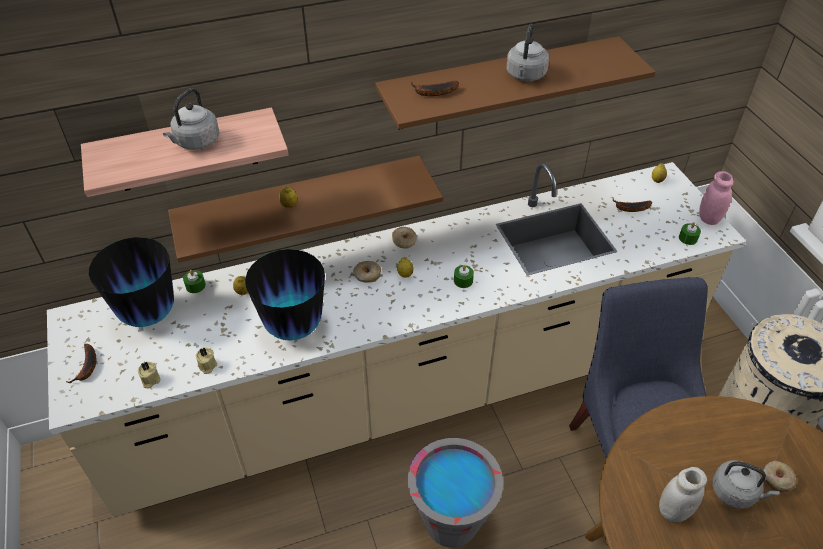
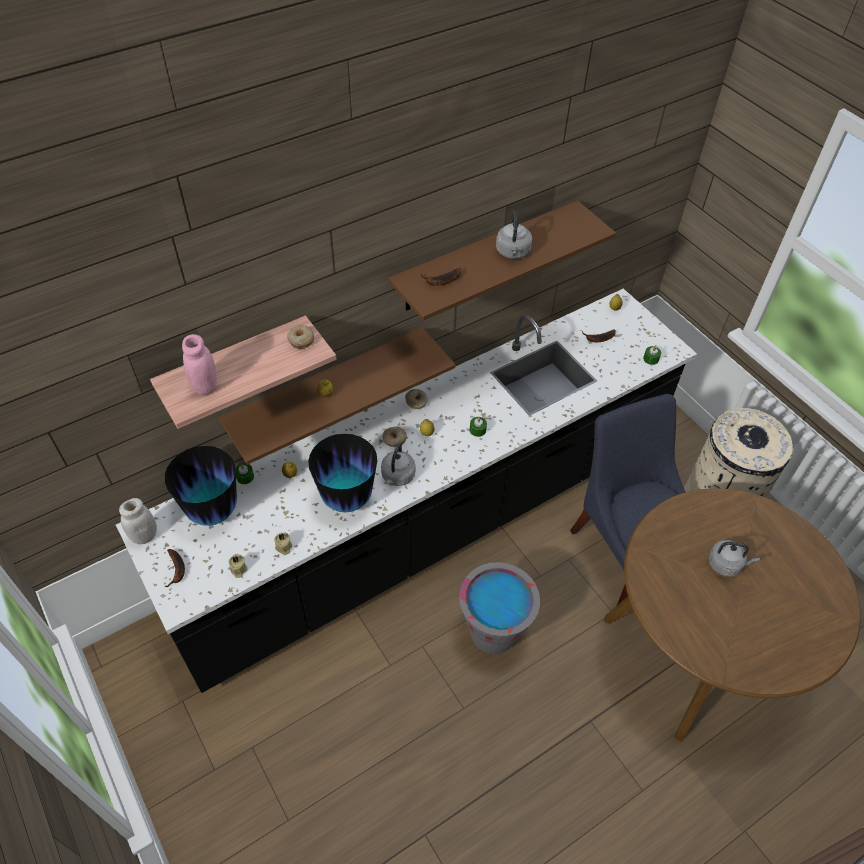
camera: 15 degrees left, 5 degrees up
beige counter [47,162,746,517] -> black counter [116,289,697,693]
grey kettle [163,88,220,150] -> grey kettle moved to [381,443,415,486]
white jar [659,467,707,522] -> white jar moved to [119,498,157,544]
pink jar [699,171,734,225] -> pink jar moved to [182,334,217,395]
donut [764,461,797,493] -> donut moved to [287,325,314,349]

